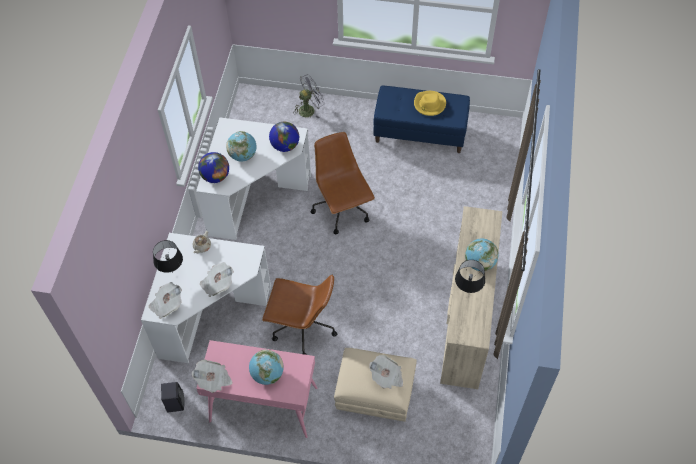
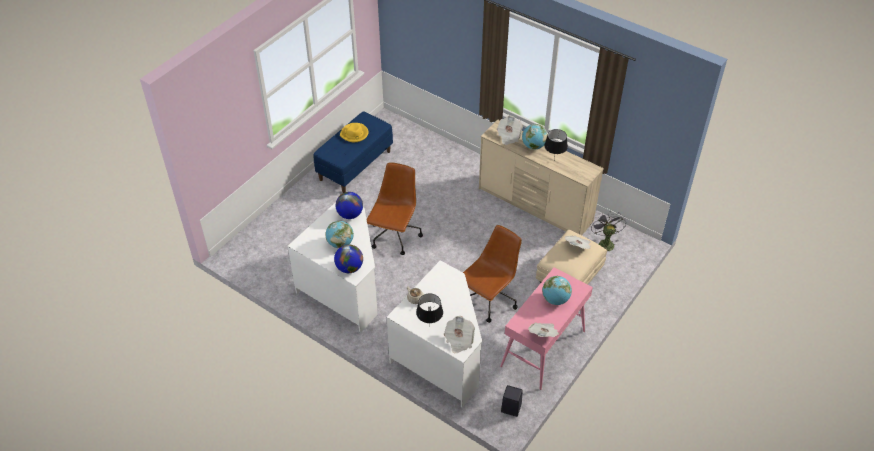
camera: 65 degrees left, 10 degrees down
newspaper [200,262,234,297] -> newspaper moved to [497,116,523,145]
grey fan [294,74,324,118] -> grey fan moved to [591,211,626,251]
brown office chair [311,132,375,234] -> brown office chair turned 105 degrees clockwise [367,162,423,255]

